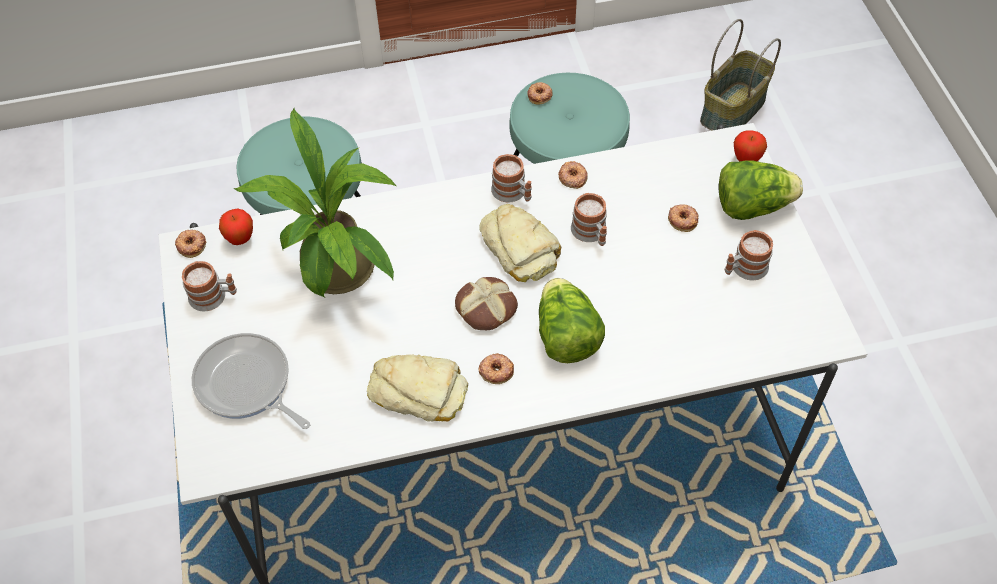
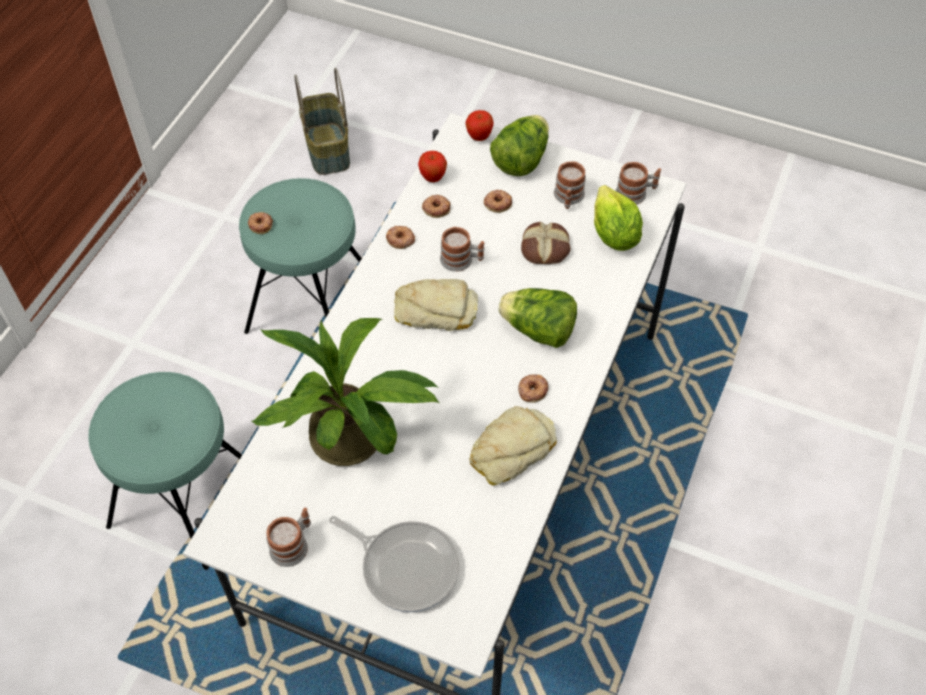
camera: 55 degrees left, 0 degrees up
donut [175,230,206,258] -> donut moved to [422,195,451,218]
frying pan [191,333,310,429] -> frying pan turned 135 degrees counterclockwise [329,516,459,612]
apple [219,209,253,245] -> apple moved to [418,151,447,182]
bread [455,277,518,330] -> bread moved to [521,222,571,264]
mug [491,154,532,203] -> mug moved to [615,162,661,205]
none -> lettuce [594,185,643,251]

